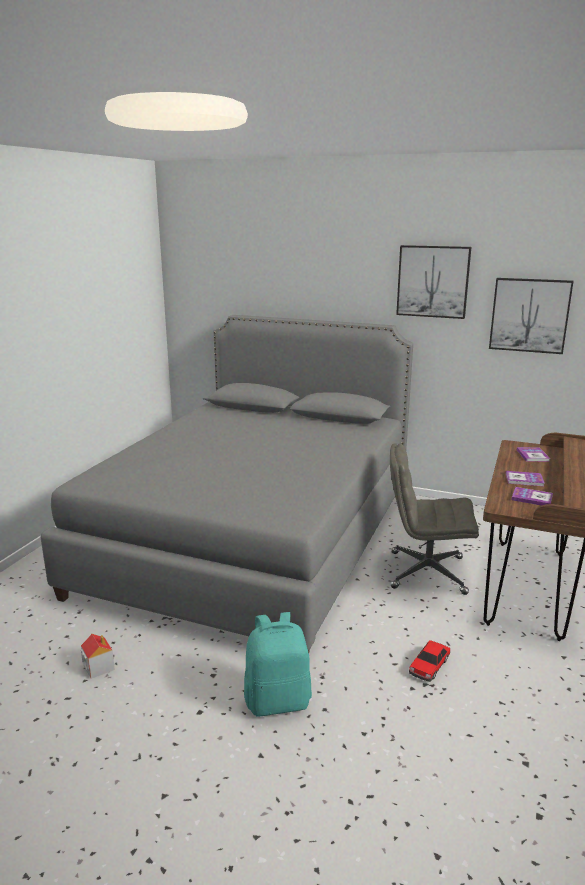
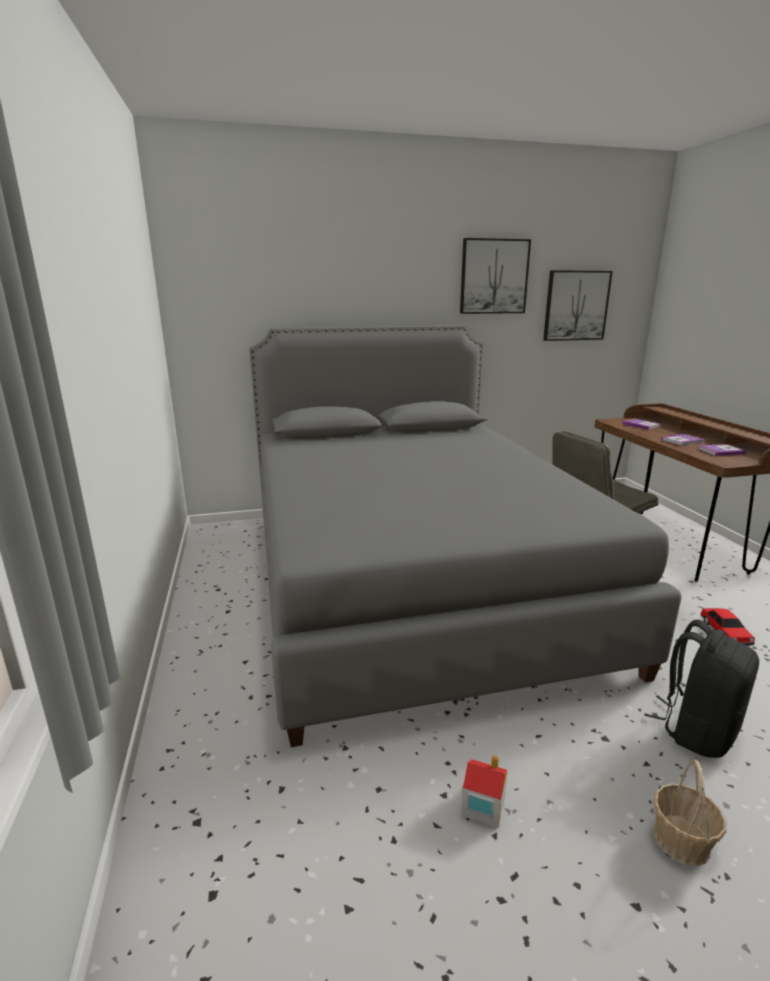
camera: 35 degrees left, 0 degrees up
turquoise backpack [244,612,312,717] -> black backpack [644,620,759,758]
none -> basket [654,759,726,866]

